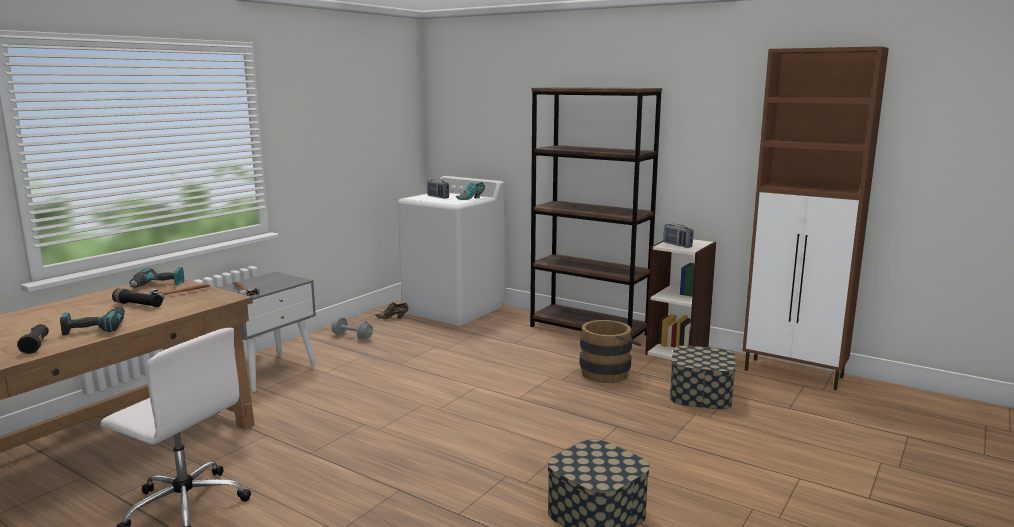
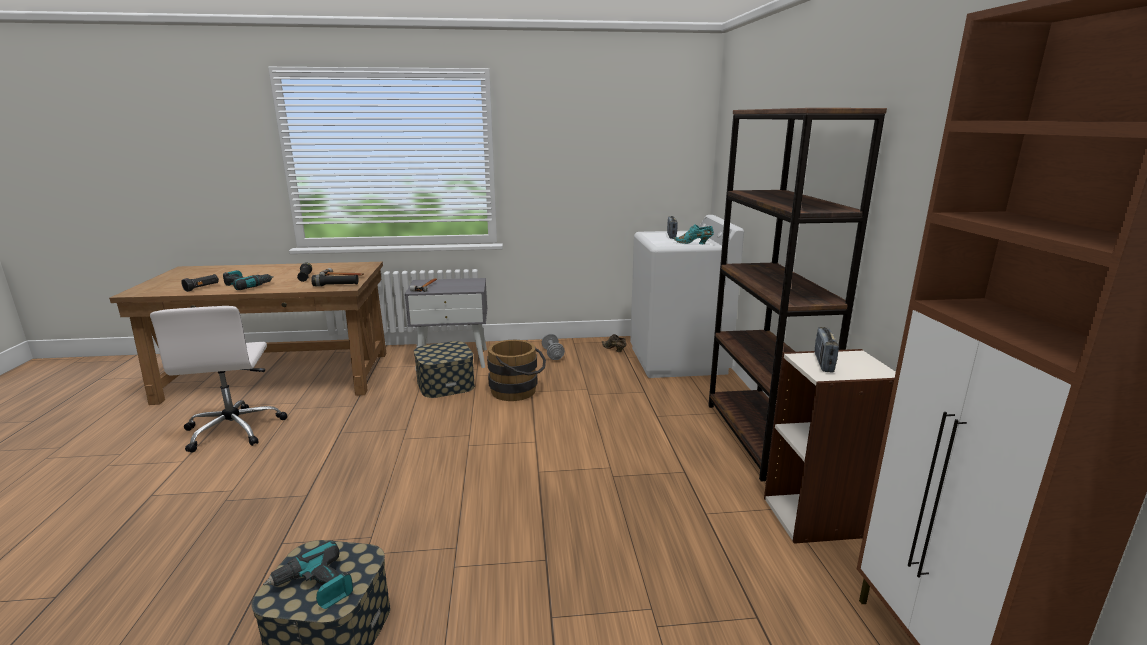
camera: 50 degrees right, 5 degrees up
power drill [129,267,184,288] -> power drill moved to [263,541,353,609]
brown bucket [580,320,642,383] -> brown bucket moved to [487,340,546,401]
storage box [670,345,736,410] -> storage box moved to [414,341,475,398]
none -> black flashlight [311,275,359,287]

